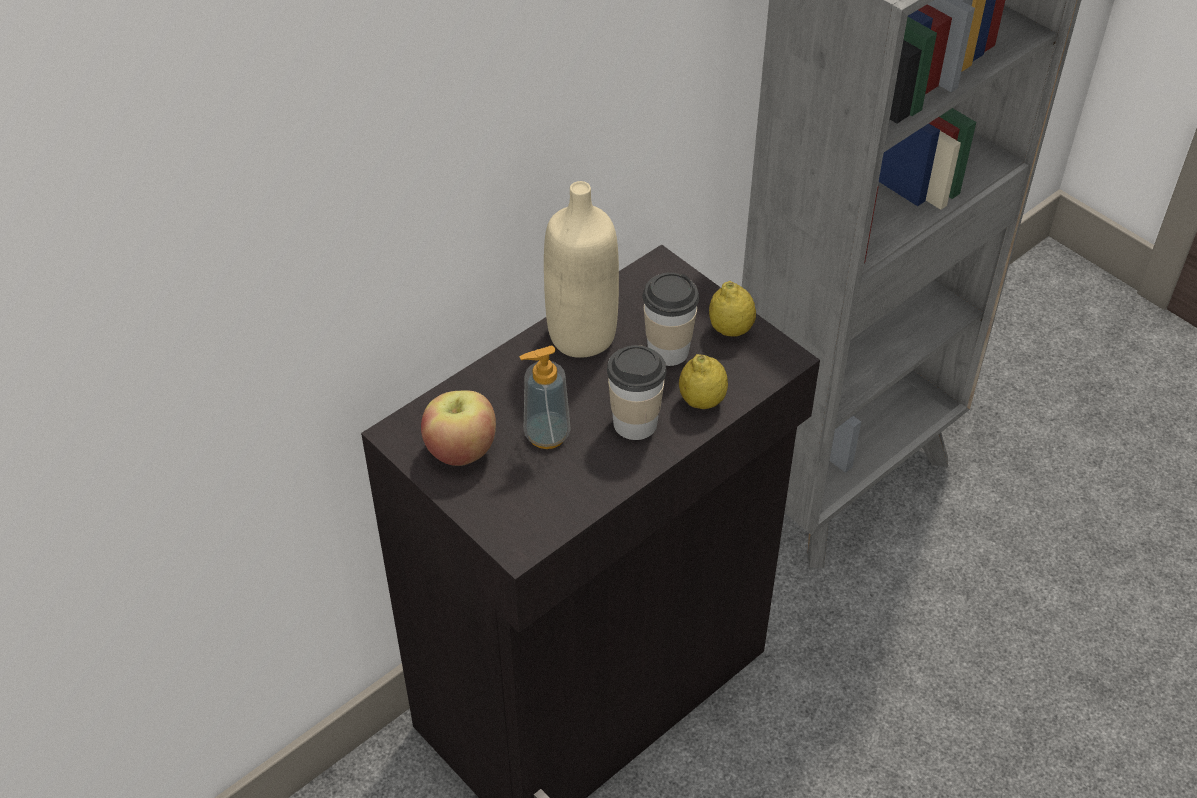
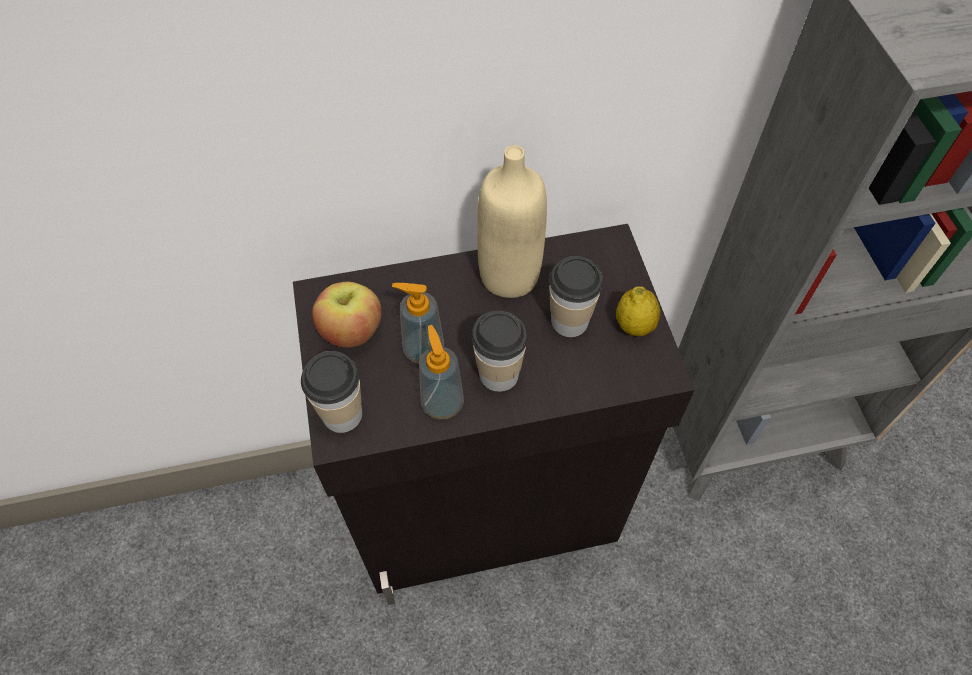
camera: 30 degrees right, 10 degrees up
lemon [679,354,728,409] -> none
none -> cup [301,351,362,433]
none -> soap dispenser [419,325,464,419]

